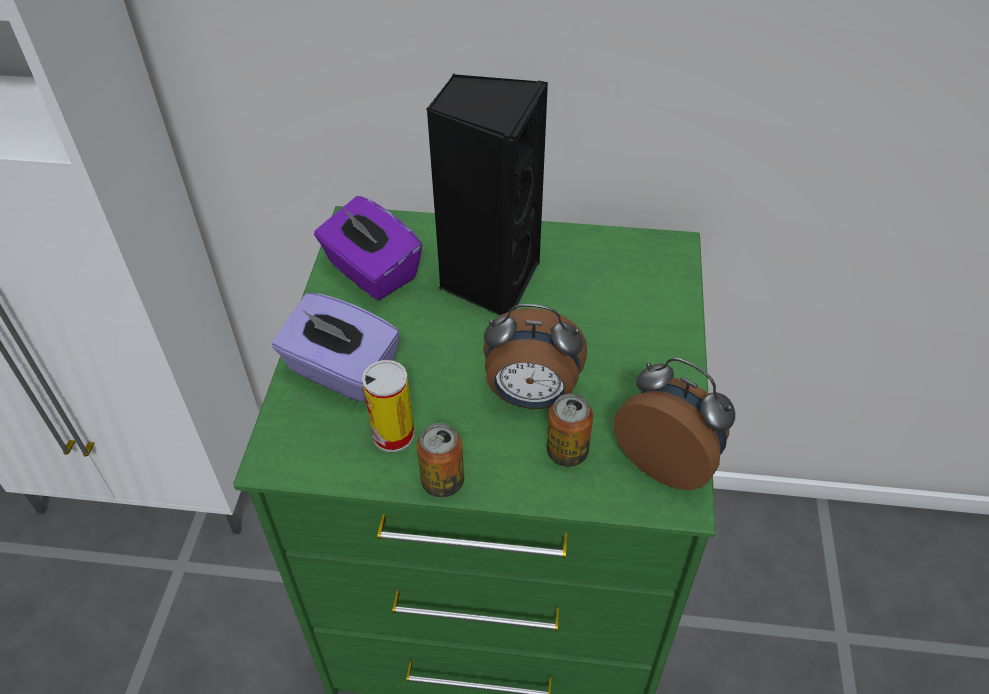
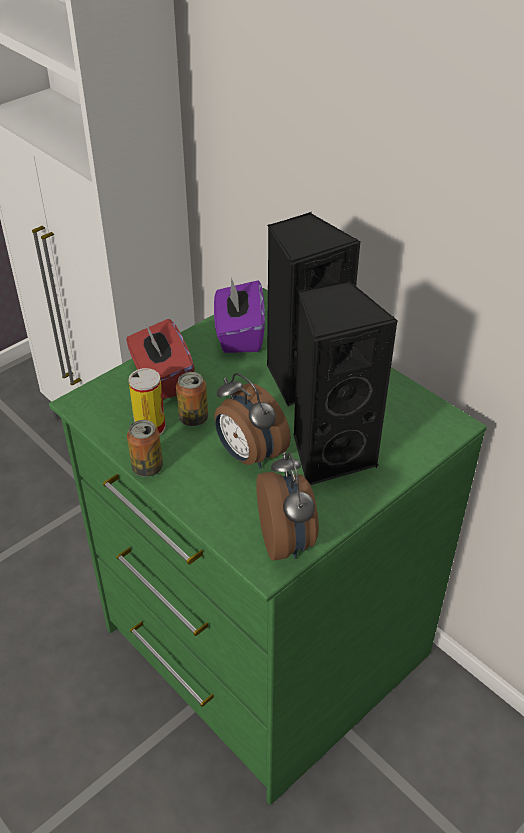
camera: 40 degrees right, 5 degrees down
purple tissue box [272,293,400,402] -> red tissue box [126,319,195,399]
can [547,393,593,467] -> can moved to [176,372,208,426]
none -> black speaker [293,280,398,485]

